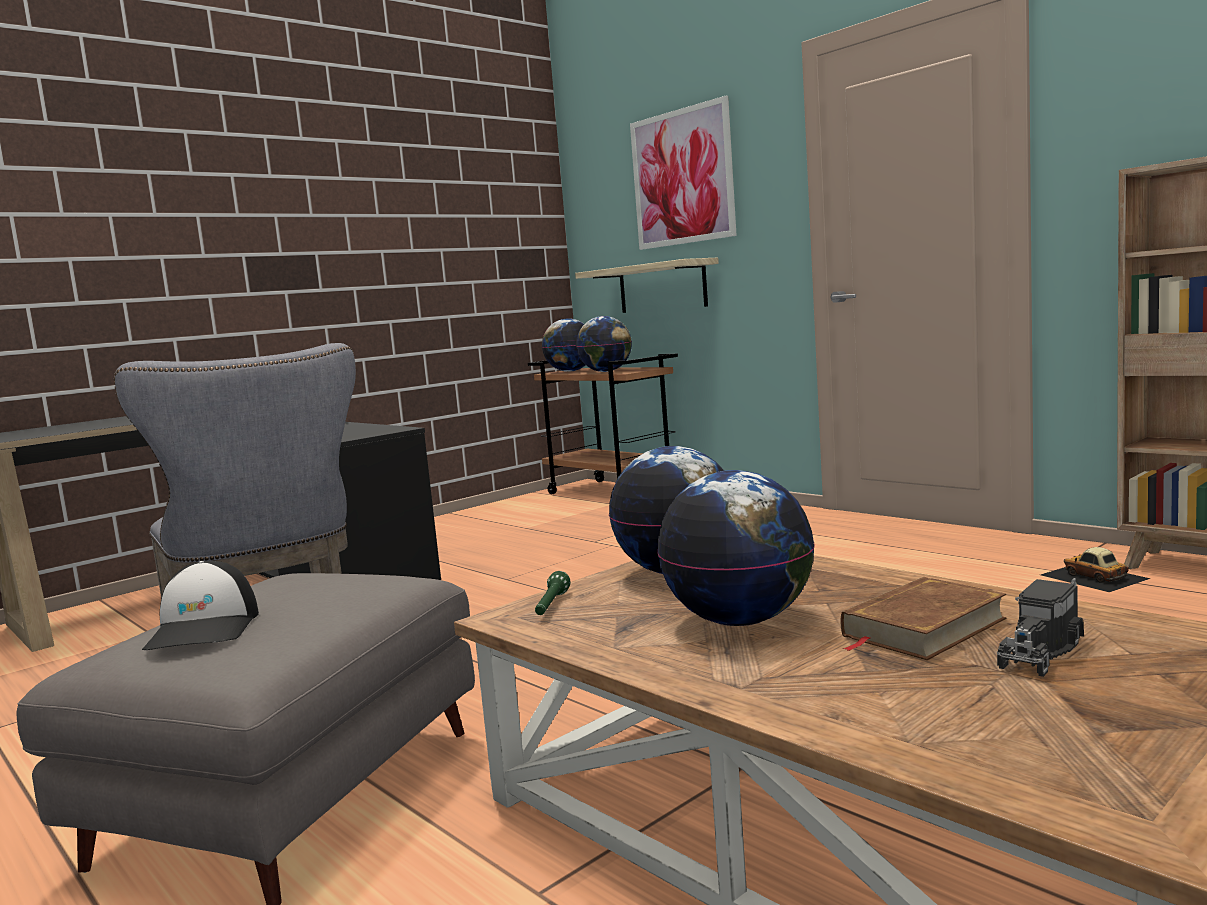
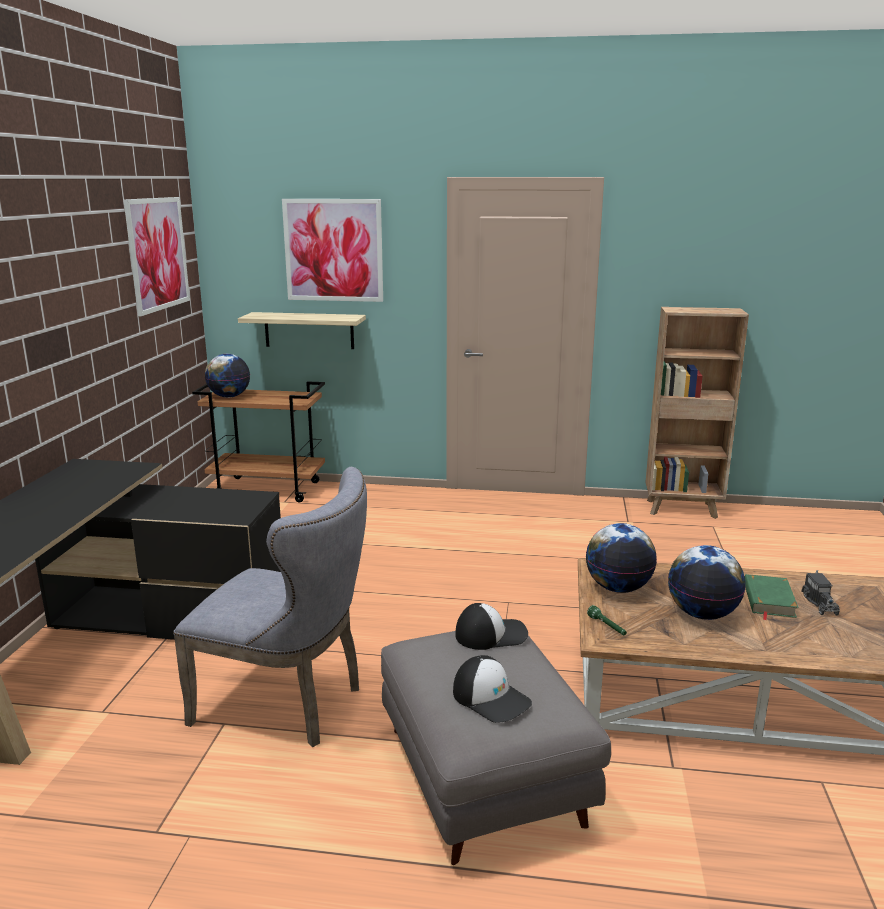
camera: 40 degrees left, 10 degrees up
globe [576,316,632,372] -> none
brown book [841,577,1006,660] -> green book [745,574,799,620]
toy car [1041,547,1151,592] -> none
none -> picture [124,197,190,316]
none -> cap [455,603,528,650]

